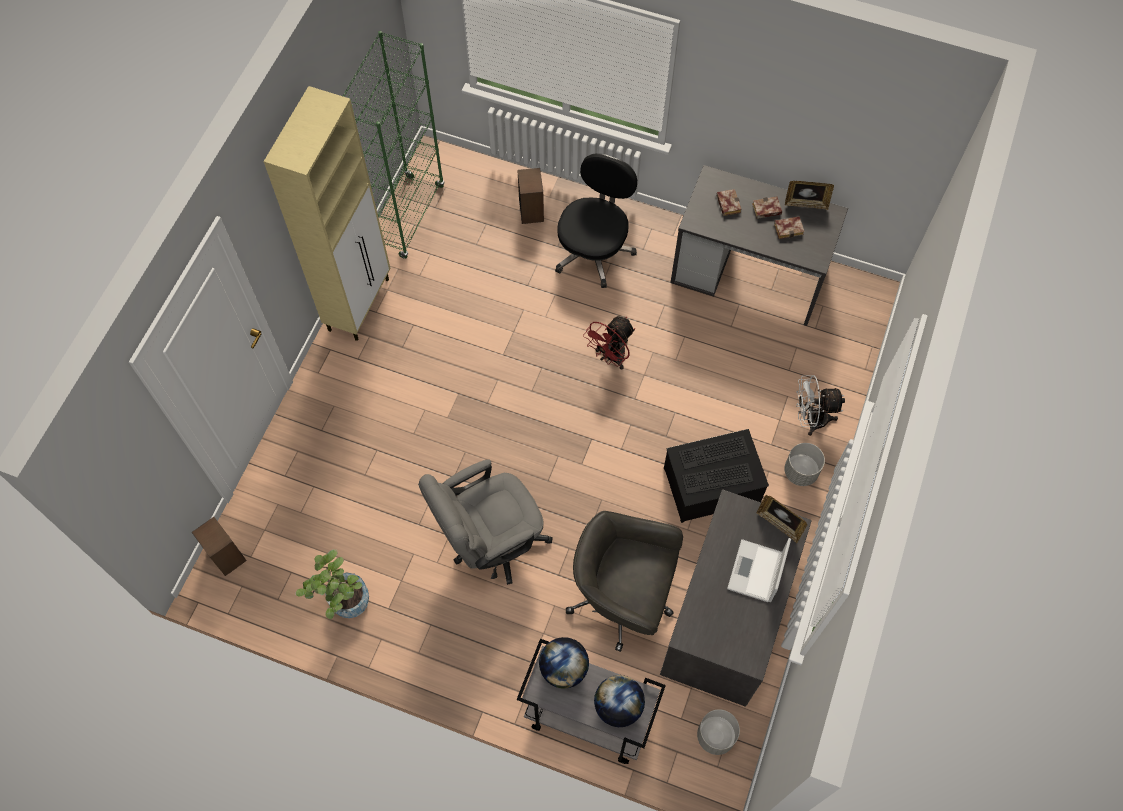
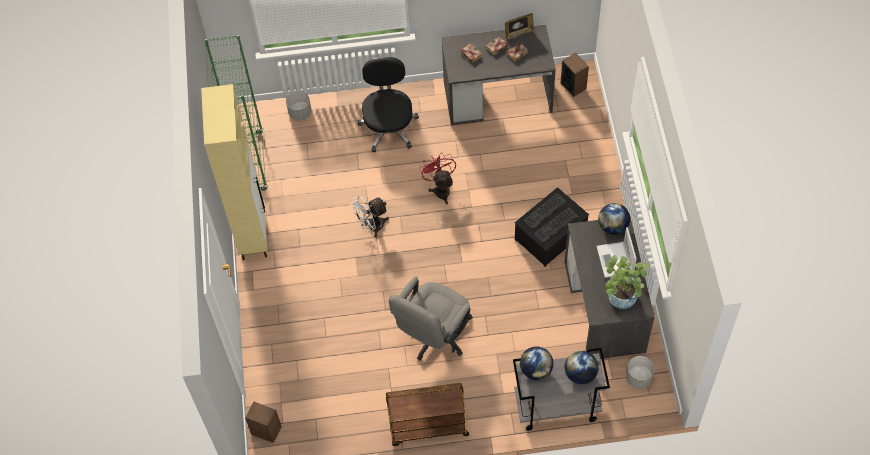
camera: 25 degrees left, 5 degrees down
potted plant [296,549,369,619] -> potted plant moved to [605,255,650,309]
speaker [517,168,544,224] -> speaker moved to [561,53,589,97]
grey office chair [566,511,683,652] -> none
red fan [583,316,635,370] -> red fan turned 150 degrees clockwise [420,153,456,204]
picture frame [757,495,807,543] -> globe [598,203,630,235]
grey planter [784,443,825,486] -> grey planter moved to [286,91,312,121]
white fan [796,375,845,436] -> white fan moved to [351,196,389,237]
none -> brown cart [386,383,469,446]

